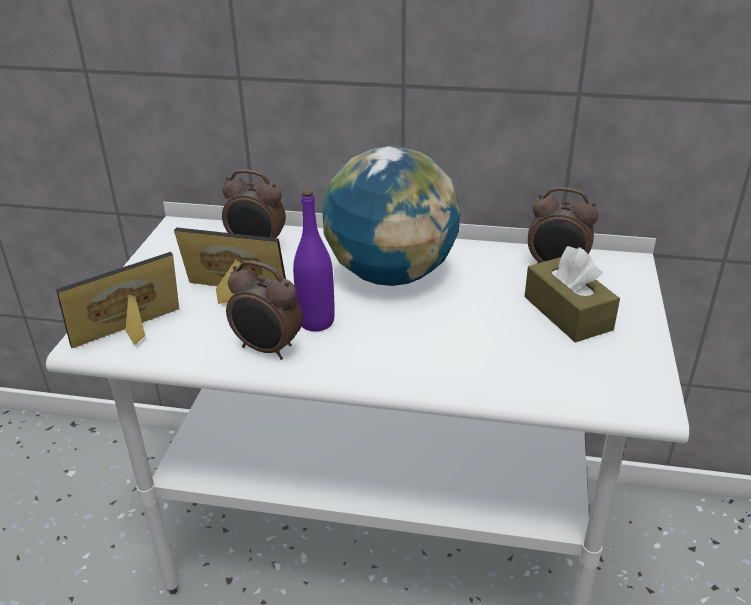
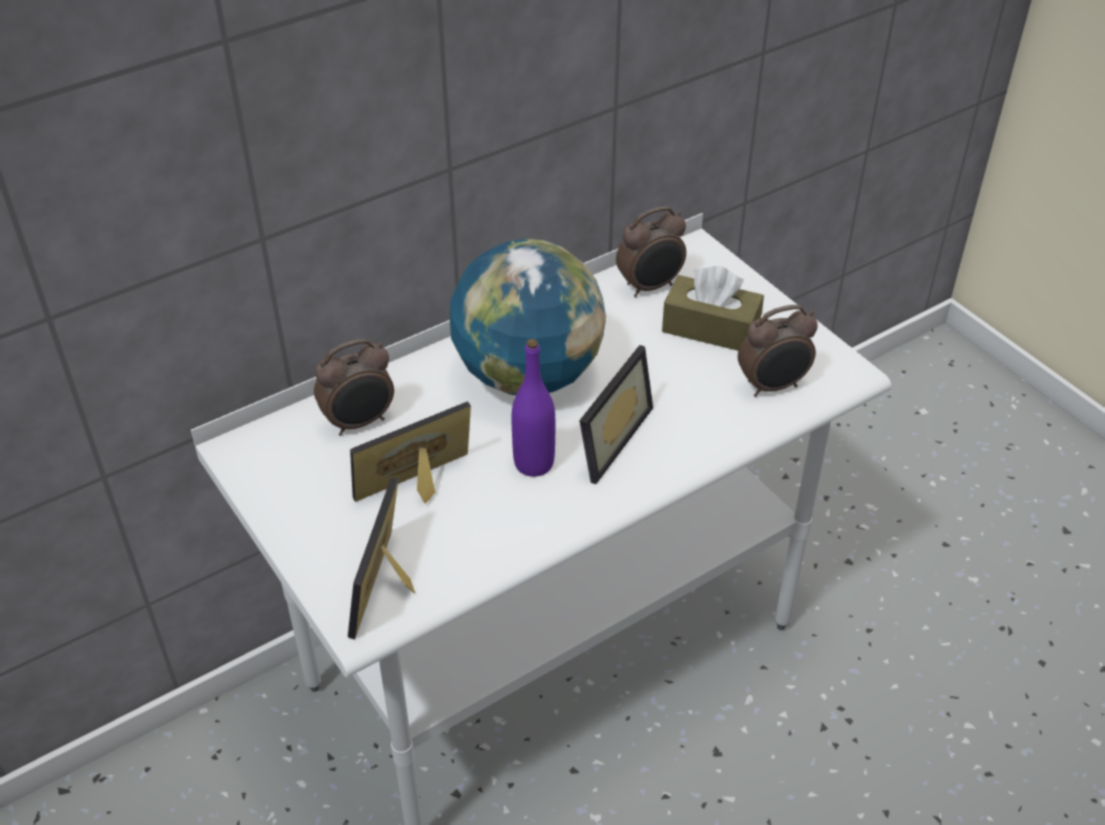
camera: 45 degrees left, 10 degrees up
alarm clock [226,260,303,360] -> alarm clock moved to [738,305,818,397]
none -> picture frame [579,345,653,484]

